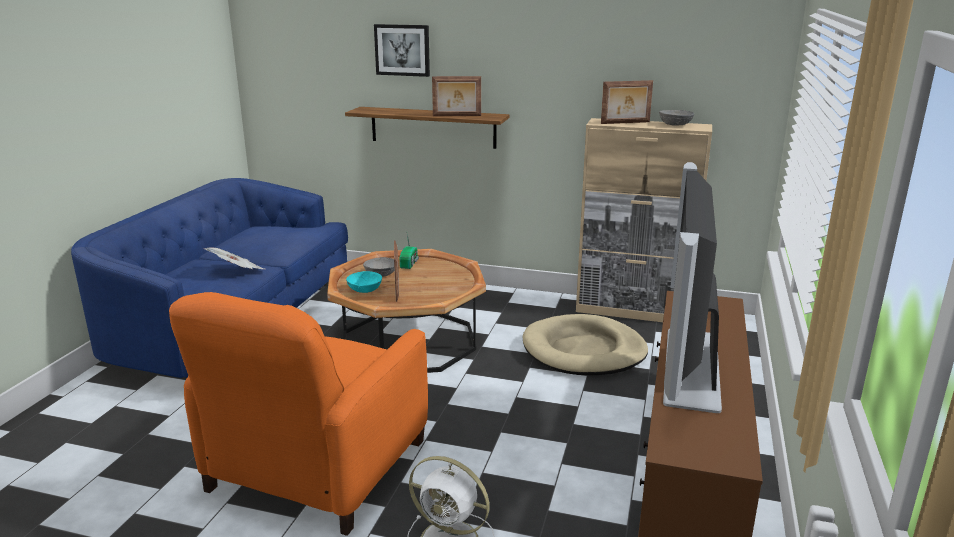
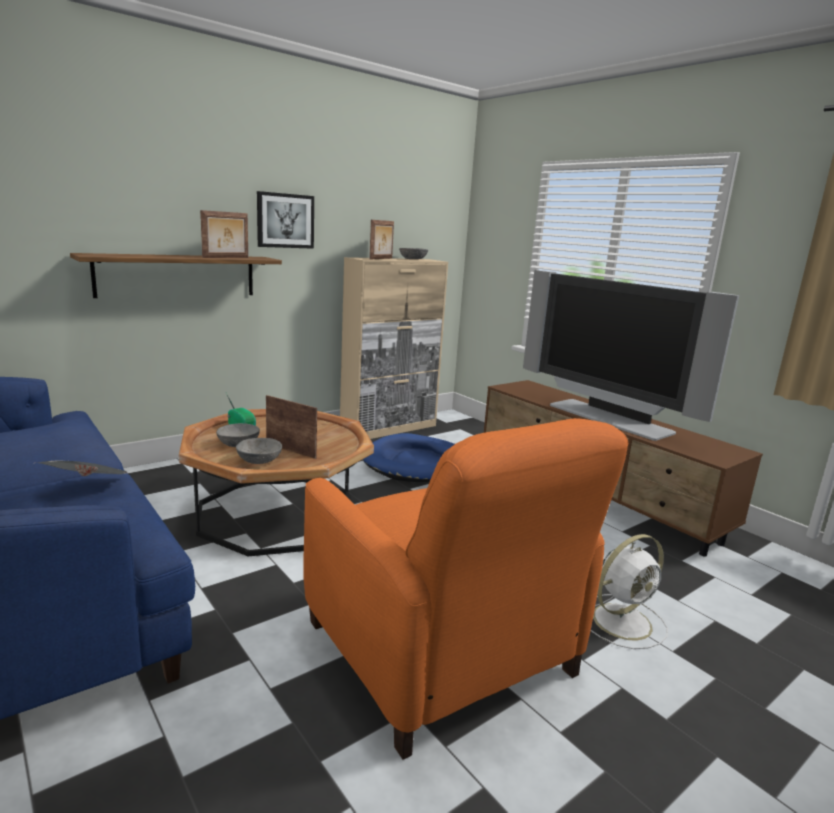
camera: 55 degrees left, 5 degrees down
turquoise bowl [346,271,382,293] -> grey bowl [236,438,282,464]
picture [374,24,430,77] -> picture moved to [257,191,314,249]
beige dog bed [523,314,648,375] -> blue dog bed [363,433,455,482]

